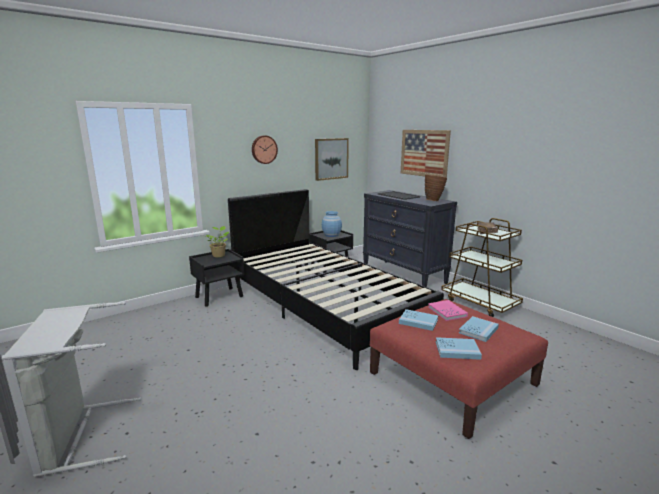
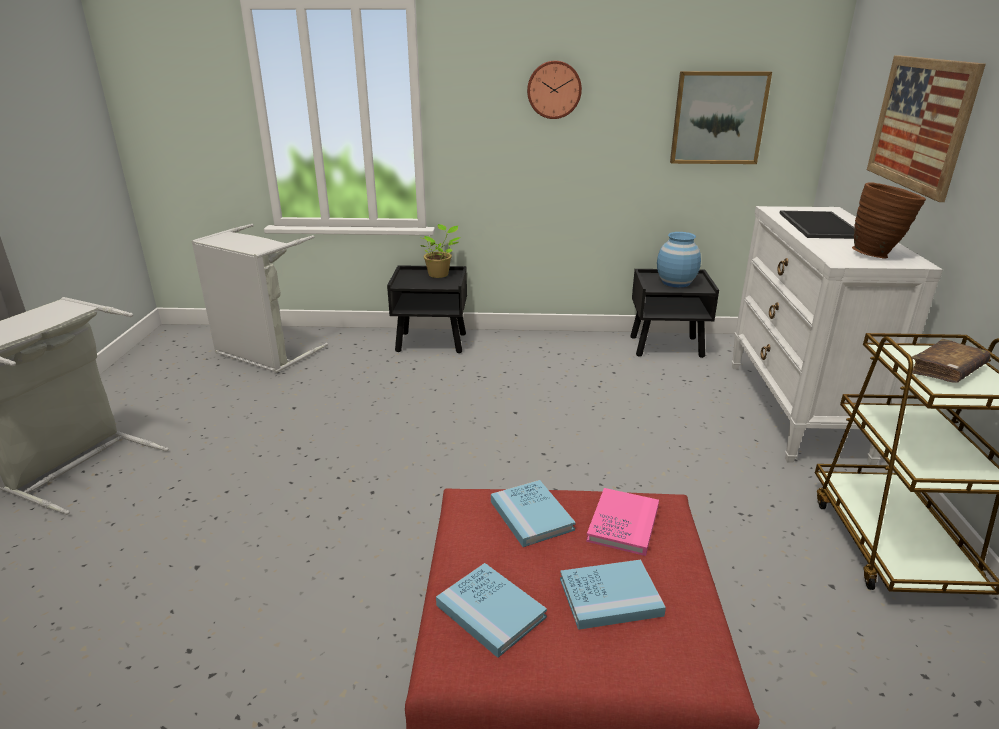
camera: 40 degrees right, 10 degrees up
black bed [228,189,444,370] -> none
black dresser [363,190,457,287] -> white dresser [732,206,943,465]
none -> grey laundry basket [192,224,328,373]

